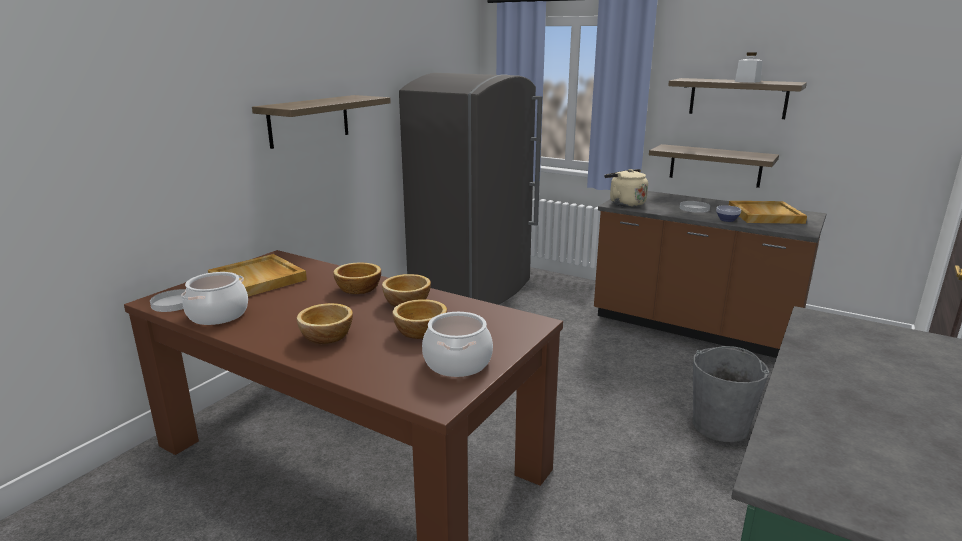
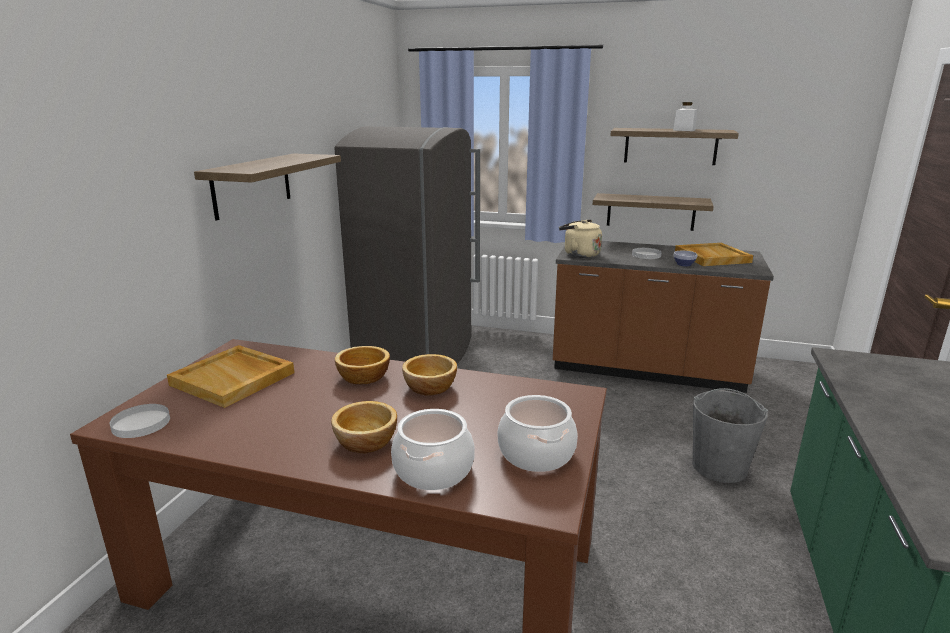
camera: 15 degrees left, 0 degrees up
cooking pot [181,272,248,325] -> cooking pot moved to [391,409,475,490]
bowl [392,299,447,339] -> none

